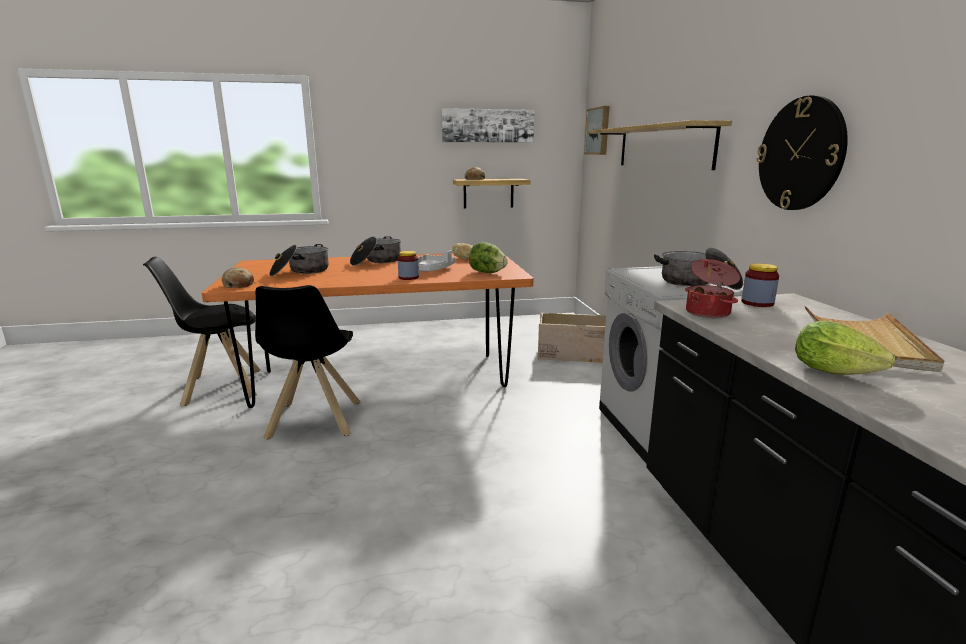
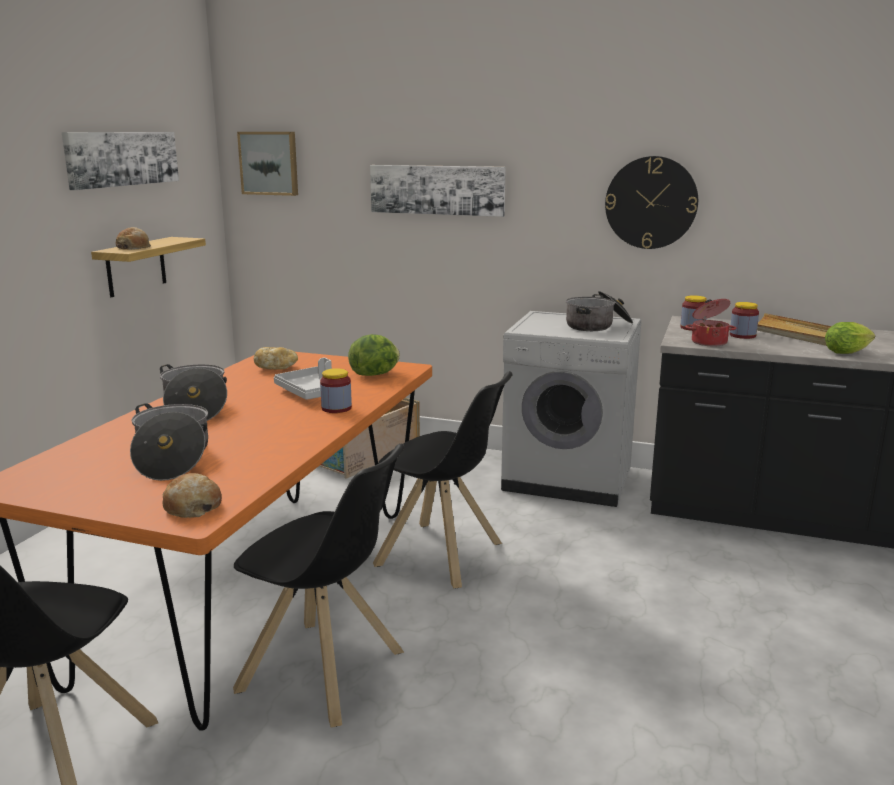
camera: 60 degrees left, 0 degrees up
shelf [590,120,732,170] -> picture [370,165,506,217]
none -> black chair [373,371,513,588]
none -> jar [730,302,759,339]

